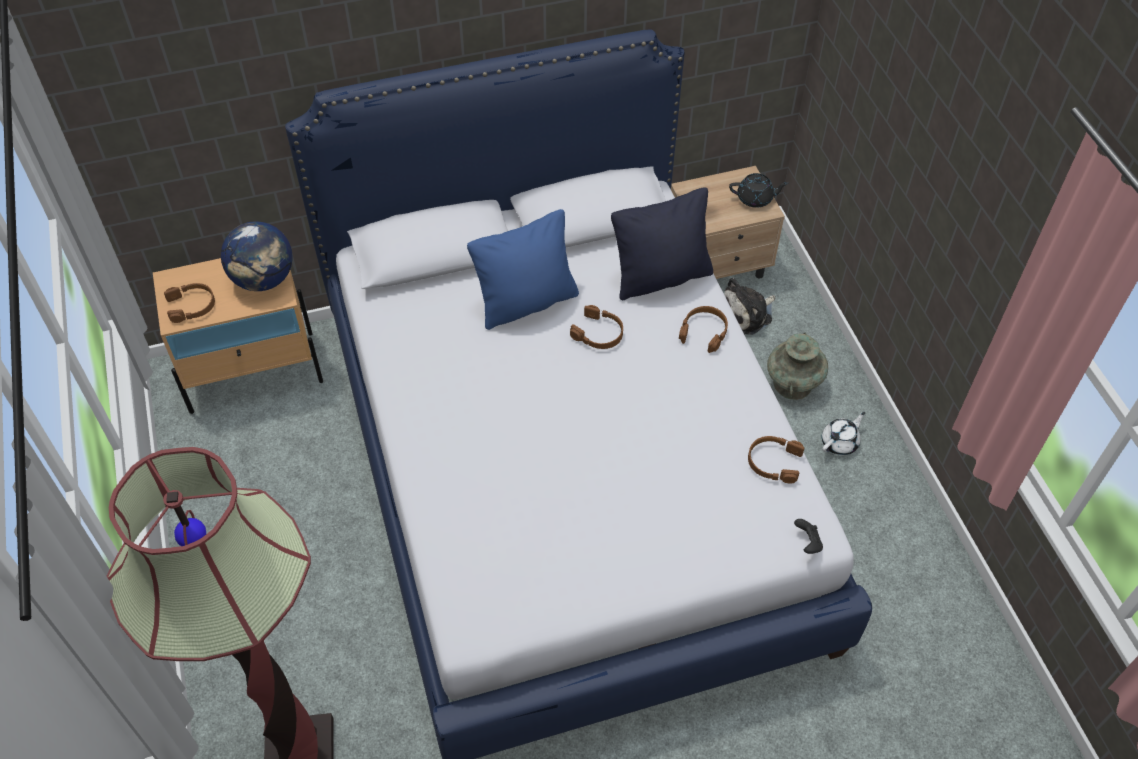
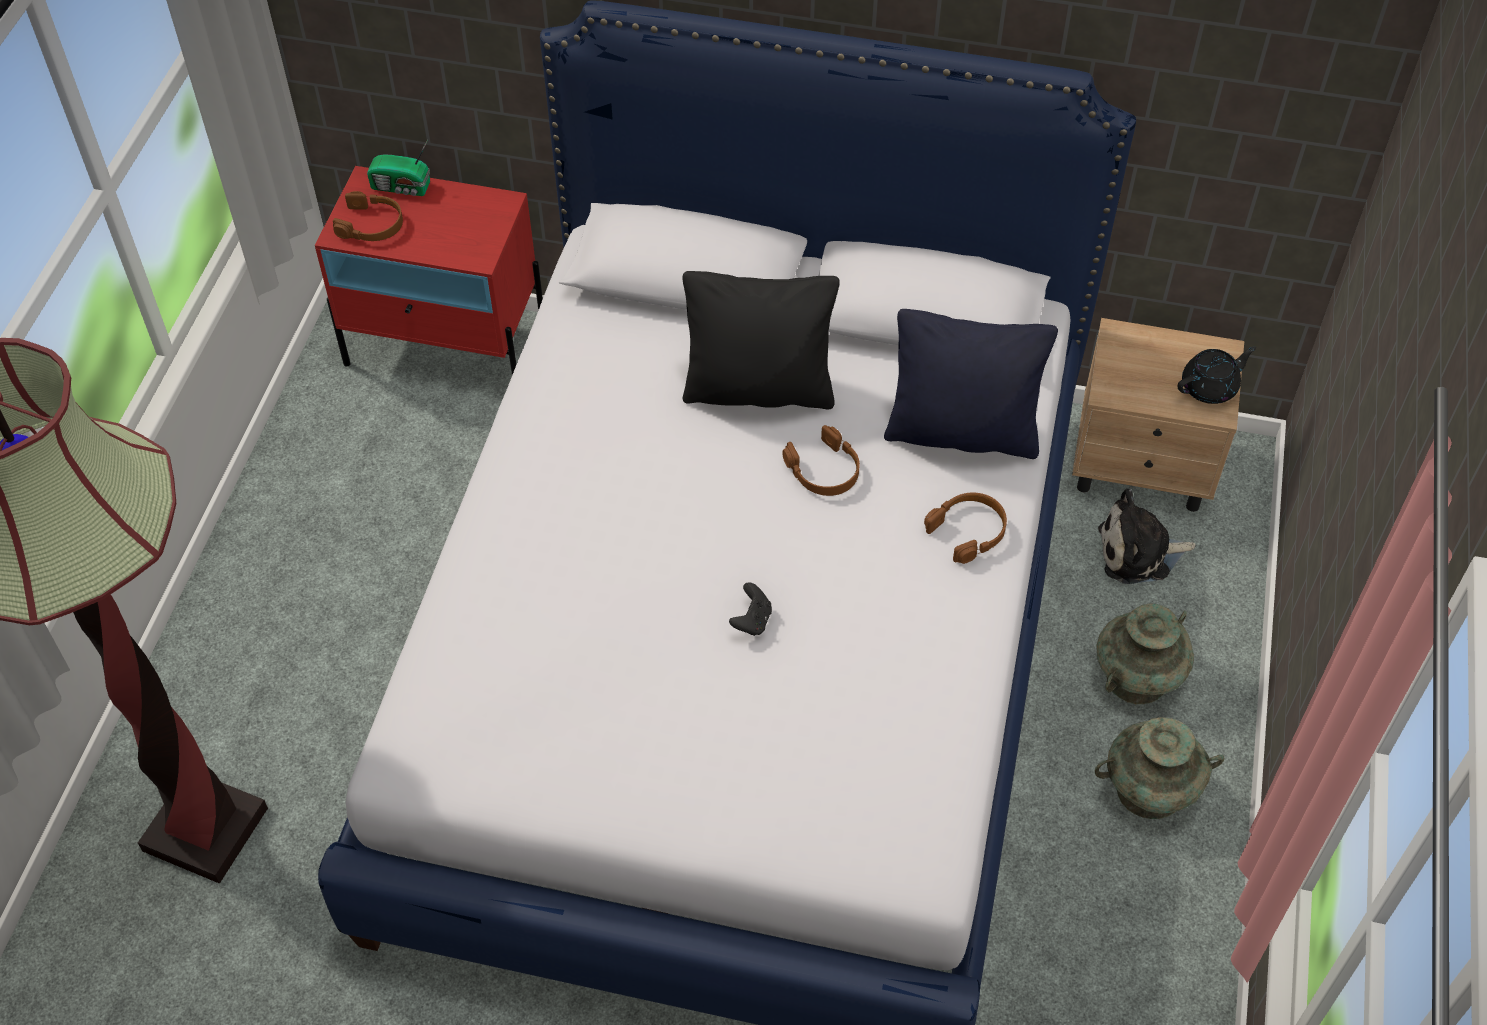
camera: 30 degrees right, 0 degrees up
beige nightstand [153,258,323,414] -> red nightstand [315,166,543,375]
globe [221,221,293,291] -> none
blue pillow [467,209,579,330] -> black pillow [682,271,840,409]
black teapot [729,173,789,208] -> black teapot turned 60 degrees counterclockwise [1177,346,1256,404]
brown headphones [748,436,804,484] -> none
black game controller [794,519,823,554] -> black game controller moved to [729,583,772,636]
white teapot [821,412,865,455] -> turquoise vase [1095,717,1224,819]
none -> radio [367,140,430,196]

